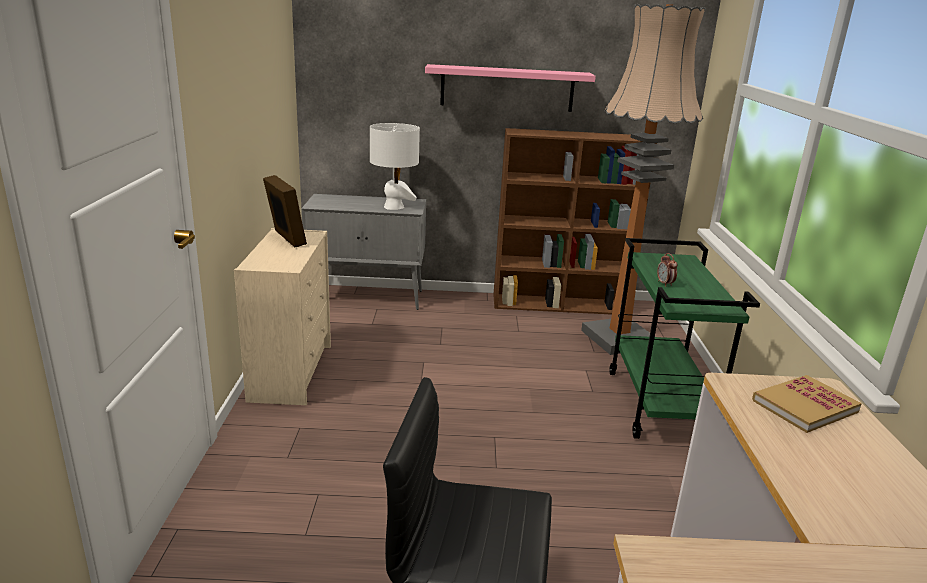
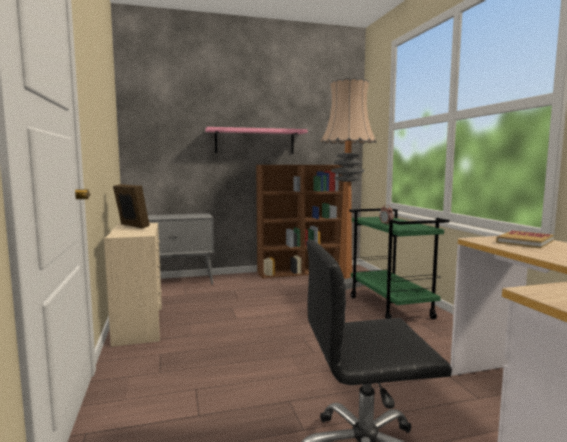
camera: 15 degrees left, 15 degrees down
white table lamp [370,123,420,210] -> none

